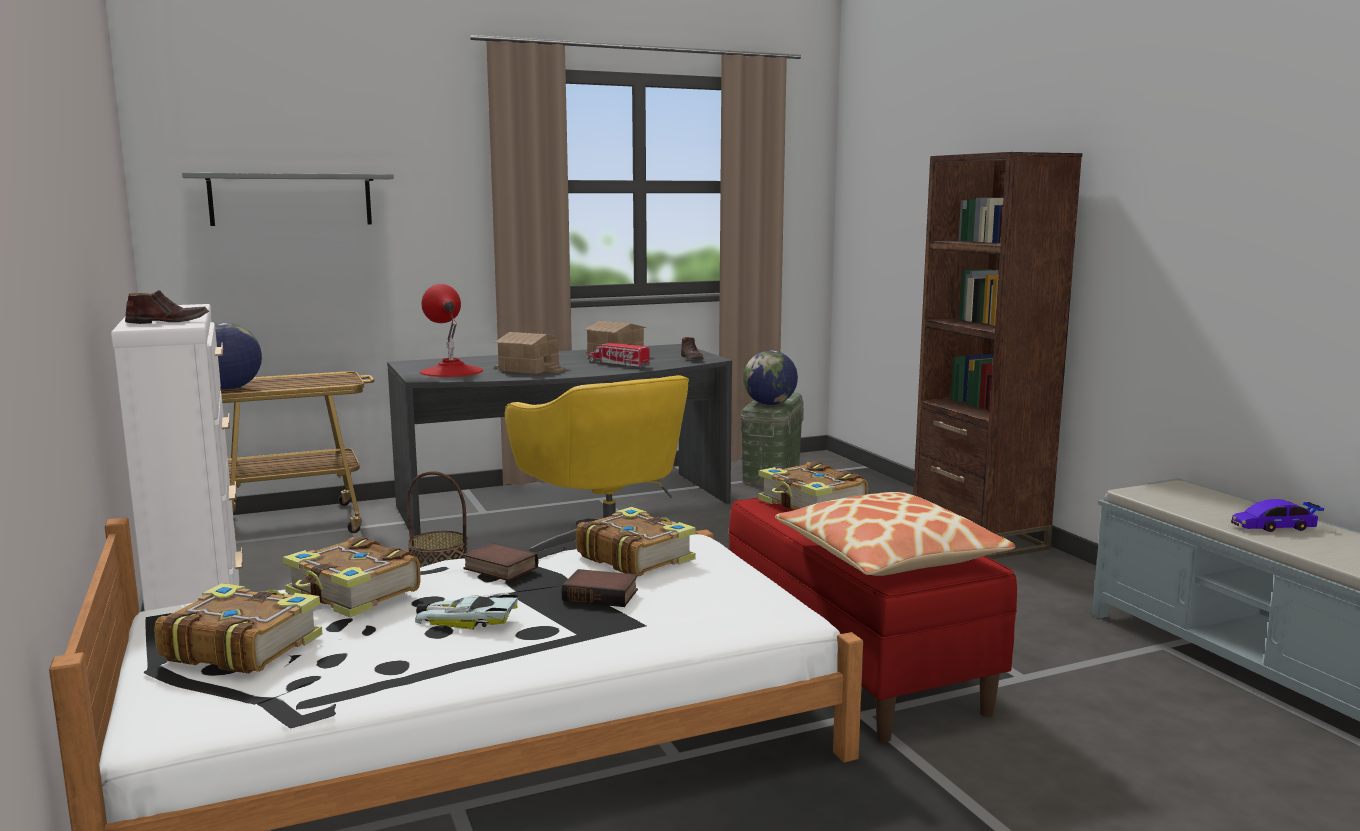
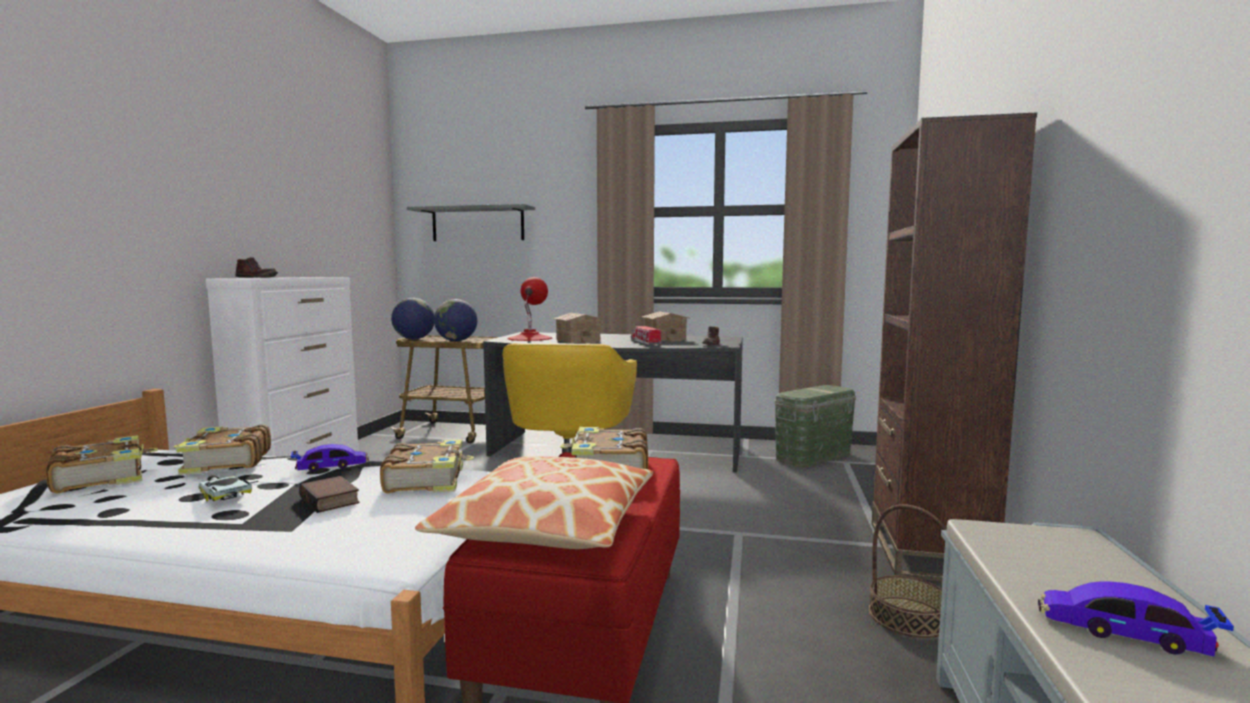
camera: 35 degrees right, 5 degrees down
basket [407,471,468,566] -> basket moved to [869,504,946,638]
book [463,542,539,581] -> toy car [291,444,369,472]
globe [743,350,798,405] -> globe moved to [434,299,477,341]

